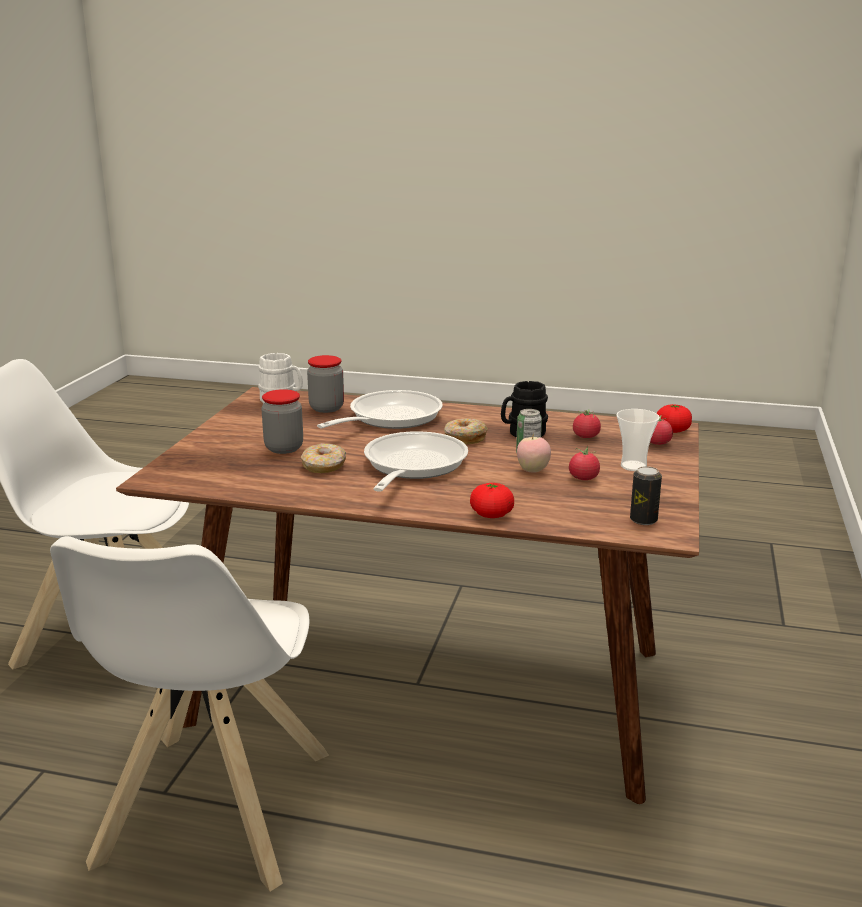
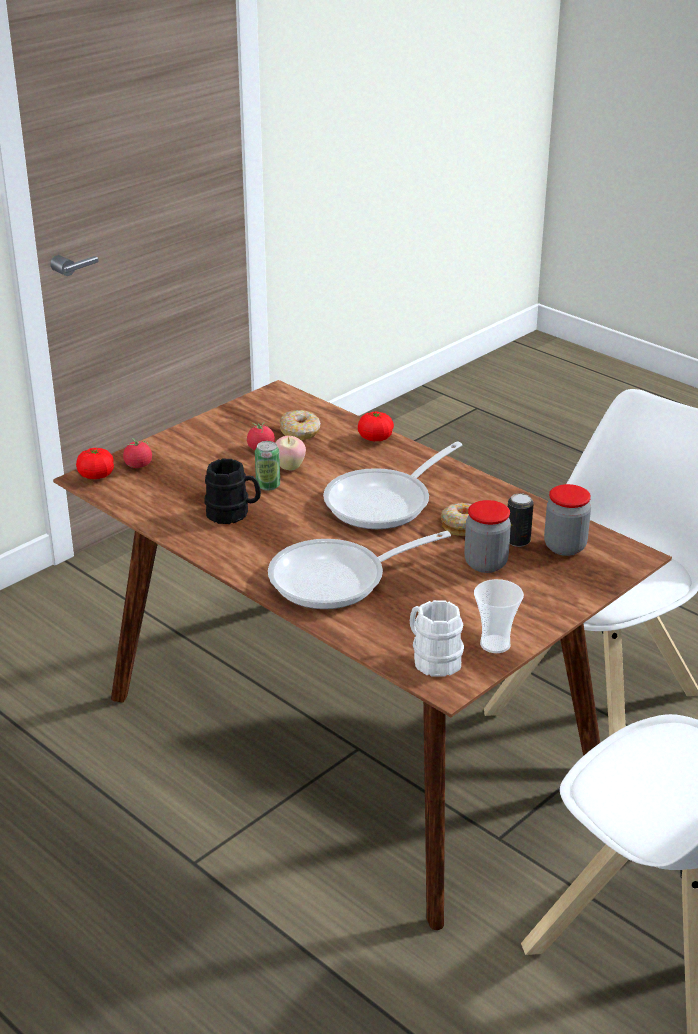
camera: 150 degrees left, 10 degrees up
jar [307,355,344,413] -> jar moved to [544,484,591,556]
donut [444,418,488,445] -> donut moved to [279,410,321,440]
tomato [573,409,601,438] -> none
cup [616,409,660,471] -> cup moved to [474,579,524,653]
can [630,466,662,525] -> can moved to [508,493,534,547]

